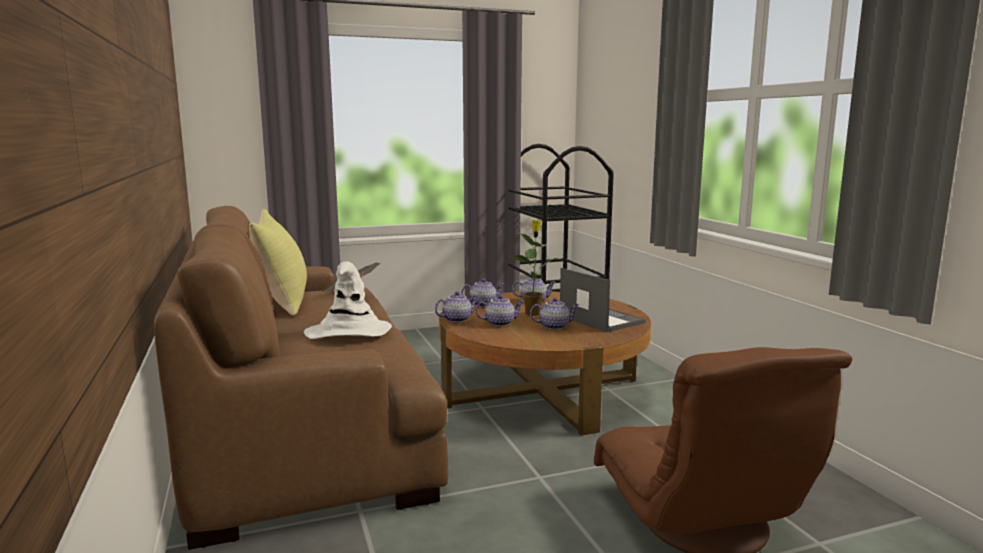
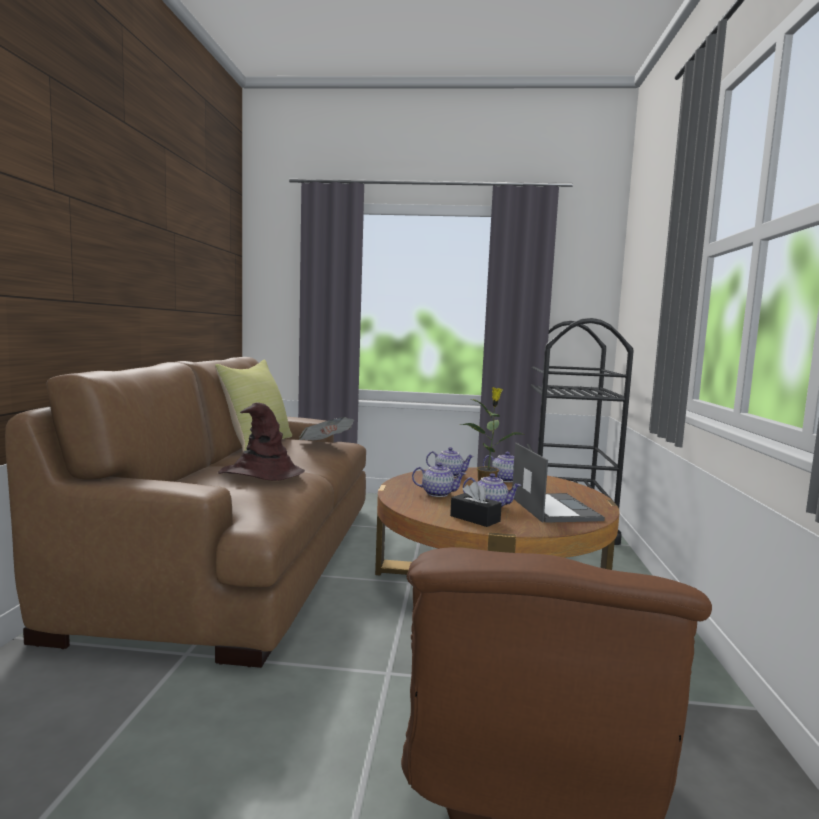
camera: 25 degrees right, 5 degrees down
white hat [304,261,392,339] -> brown hat [218,403,305,481]
teapot [435,291,478,322] -> none
none -> black tissue box [450,481,502,527]

